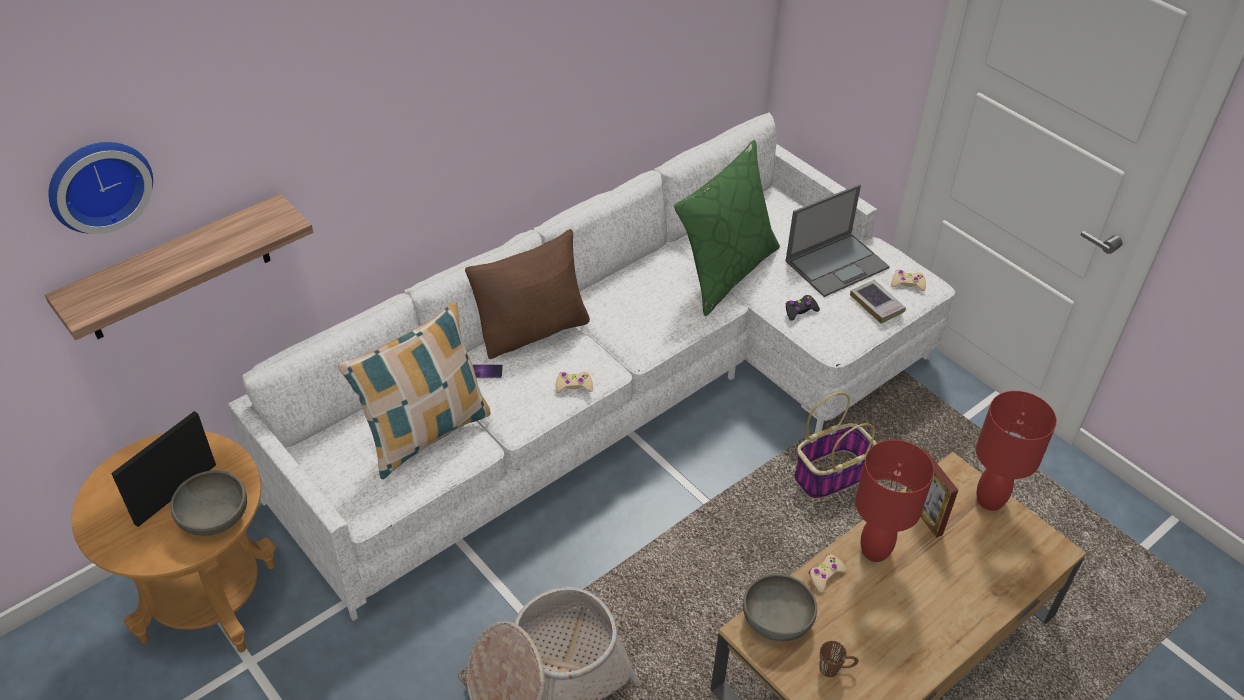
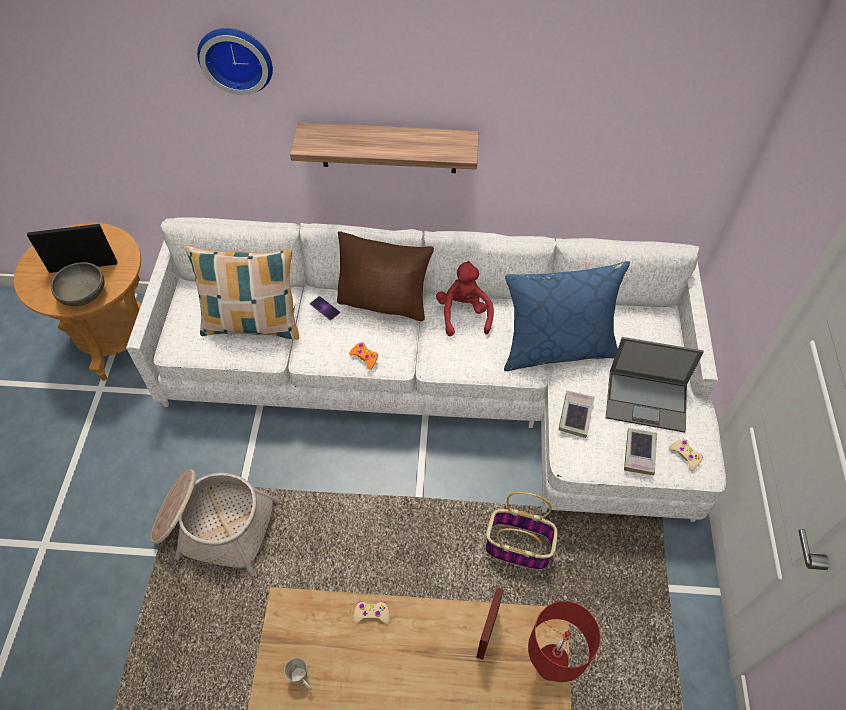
camera: 45 degrees right, 10 degrees up
shelf [45,194,313,340] -> shelf moved to [290,123,479,173]
wall clock [48,142,153,234] -> wall clock moved to [197,28,273,95]
beige game controller [555,371,593,393] -> orange game controller [349,342,378,369]
green pillow [674,140,780,316] -> blue pillow [504,261,630,371]
grey bowl [743,573,817,641] -> none
black game controller [786,295,820,321] -> book [558,391,595,438]
brown mug [820,641,858,677] -> white mug [284,658,312,691]
red table lamp [855,440,934,562] -> none
none -> red plush toy [436,261,494,336]

